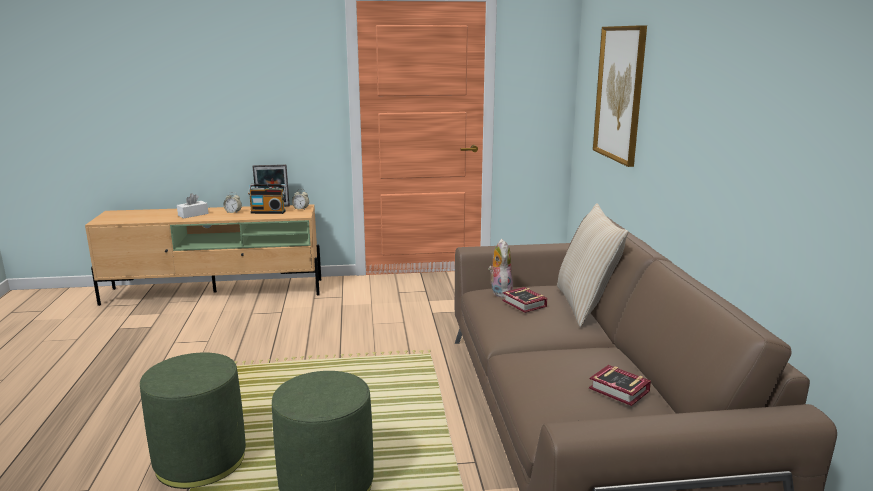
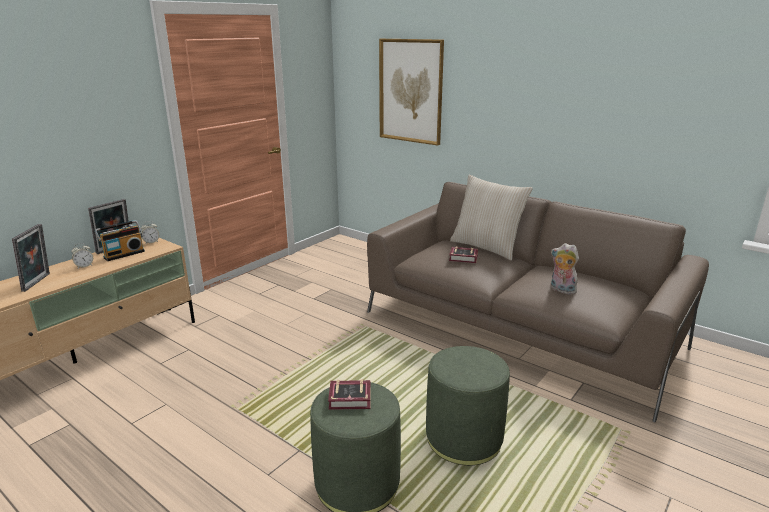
camera: 45 degrees left, 5 degrees up
white tissue box [177,193,209,218] -> picture frame [12,224,50,292]
plush toy [488,239,513,298] -> plush toy moved to [551,243,579,295]
book [589,365,651,406] -> book moved to [328,379,371,410]

